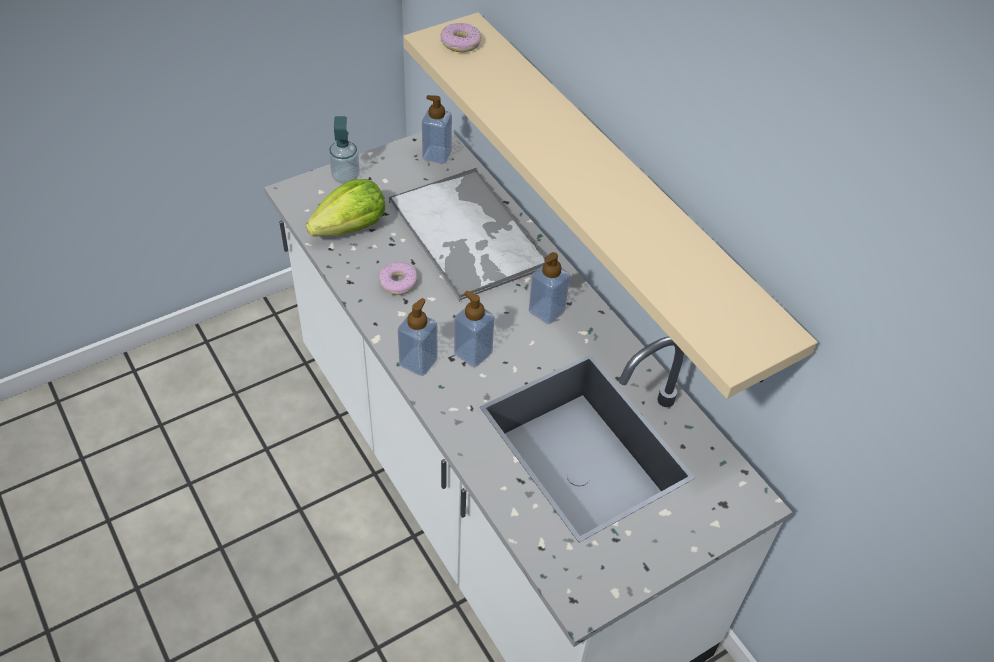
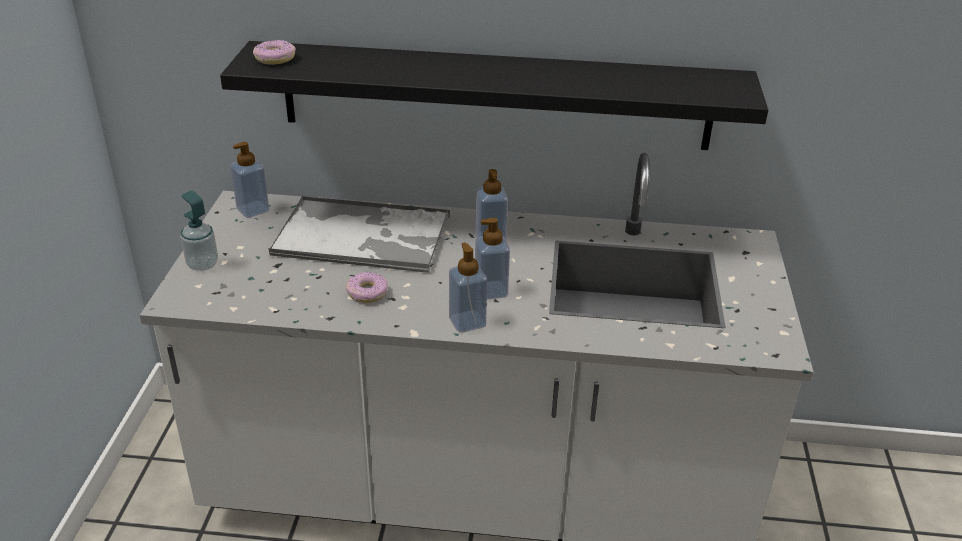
camera: 50 degrees left, 15 degrees down
lettuce [306,179,385,236] -> none
beige shelf [403,12,818,399] -> black shelf [220,41,768,150]

